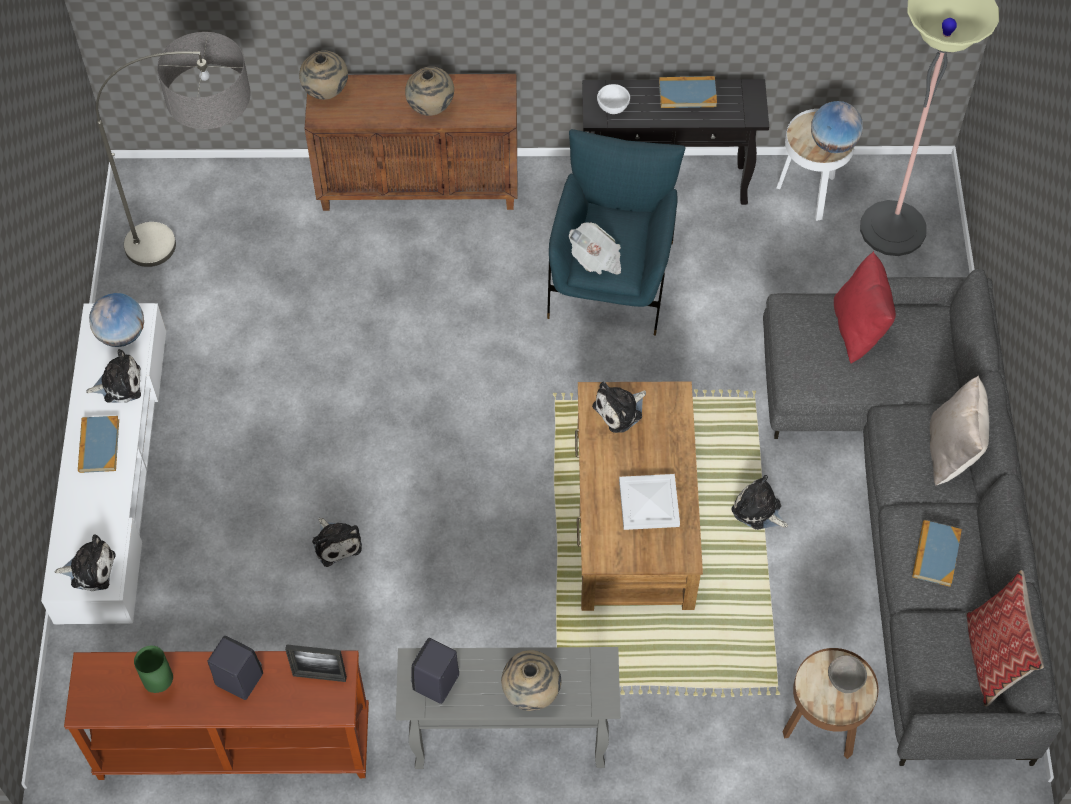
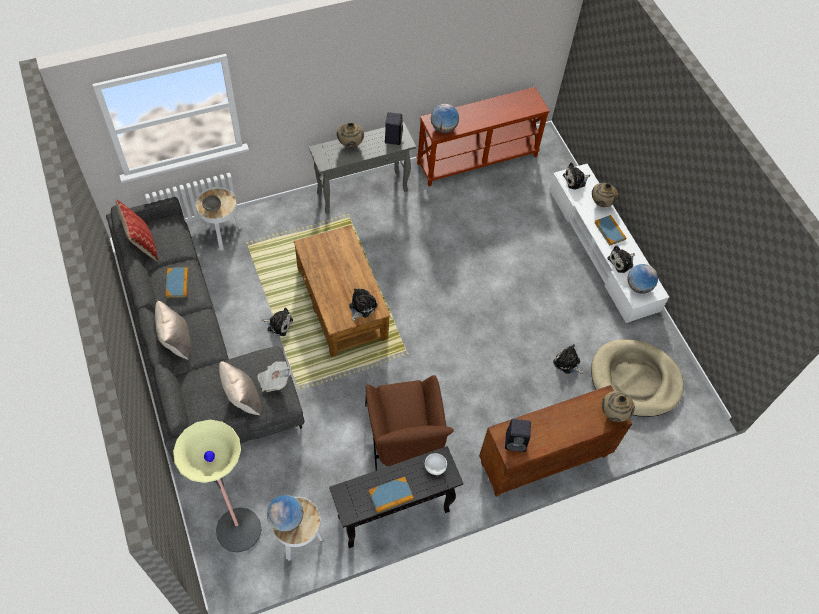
camera: 155 degrees right, 0 degrees up
floor lamp [96,32,251,267] -> beige dog bed [591,339,684,417]
green vase [134,646,173,693] -> none
black speaker [207,636,263,700] -> black speaker moved to [505,419,531,452]
picture frame [285,644,347,682] -> globe [431,104,459,133]
plush toy [312,518,362,567] -> plush toy moved to [553,344,584,374]
beige vase [405,67,454,116] -> beige vase moved to [592,183,618,207]
blue armchair [547,129,685,336] -> brown armchair [365,375,454,471]
newspaper [569,223,621,275] -> newspaper moved to [257,361,291,392]
white tray [619,474,680,530] -> none
brown side table [782,648,878,759] -> white side table [196,187,241,250]
red pillow [834,251,896,363] -> beige pillow [219,362,262,416]

